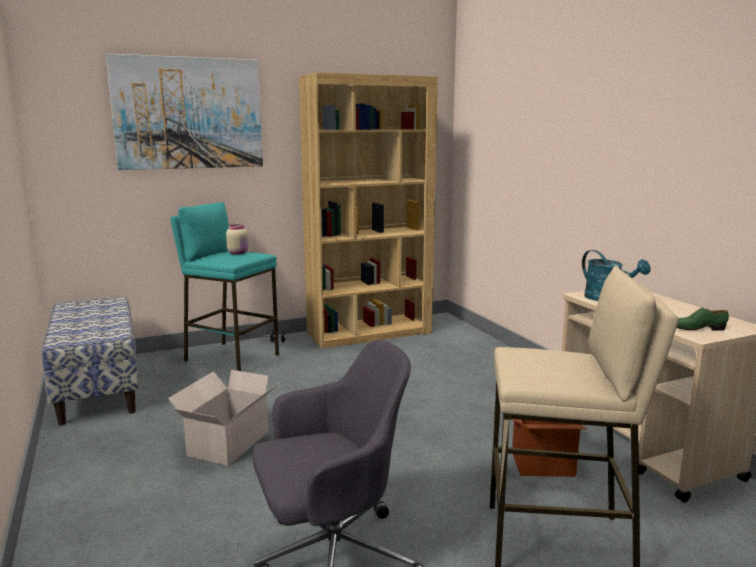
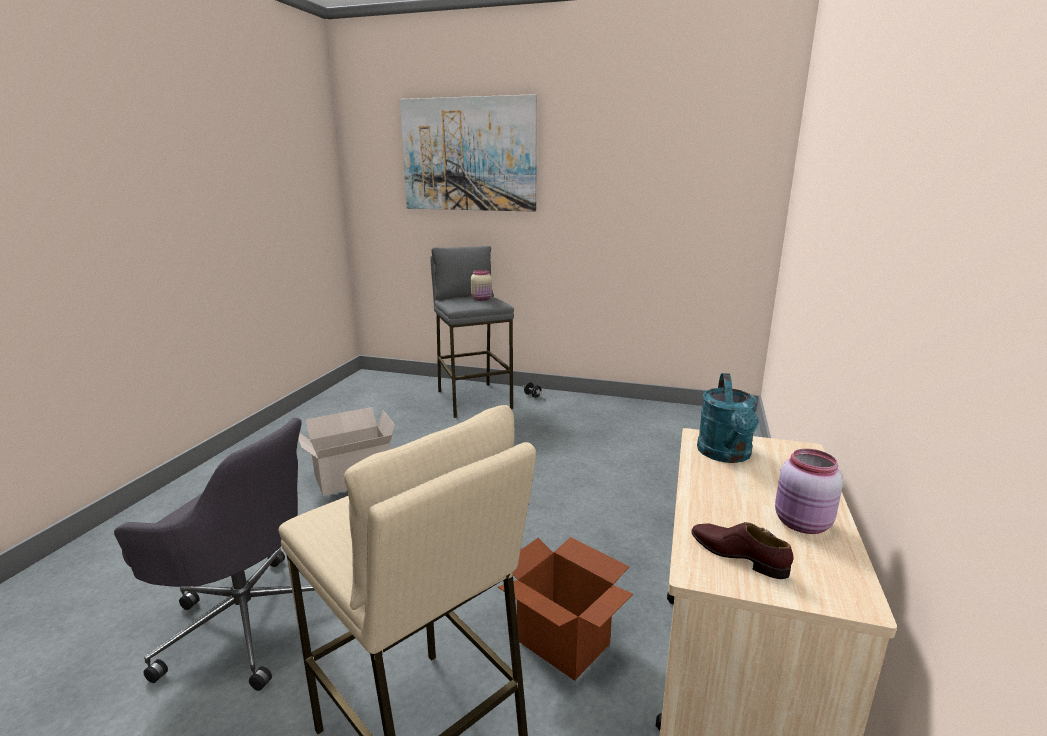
camera: 40 degrees right, 5 degrees up
bench [42,296,139,425] -> none
turquoise stool [171,202,279,371] -> grey stool [430,246,514,418]
brown bookcase [299,72,438,349] -> none
green shoe [677,308,729,331] -> brown shoe [691,522,794,579]
none -> pink jar [775,449,843,534]

